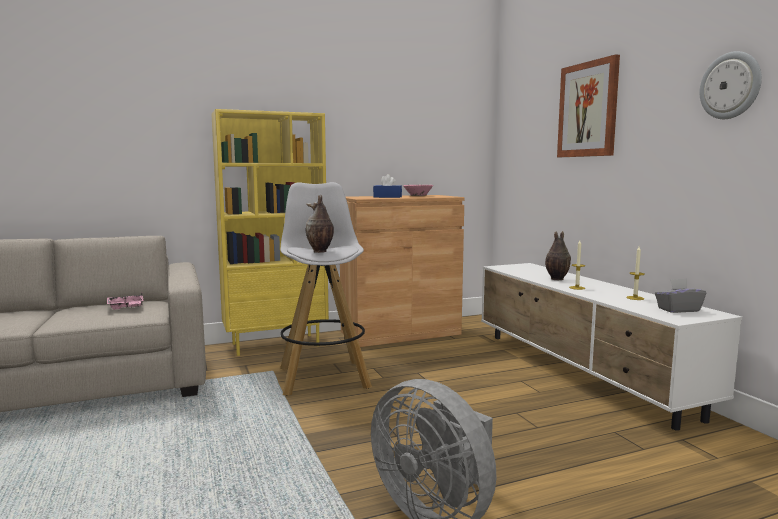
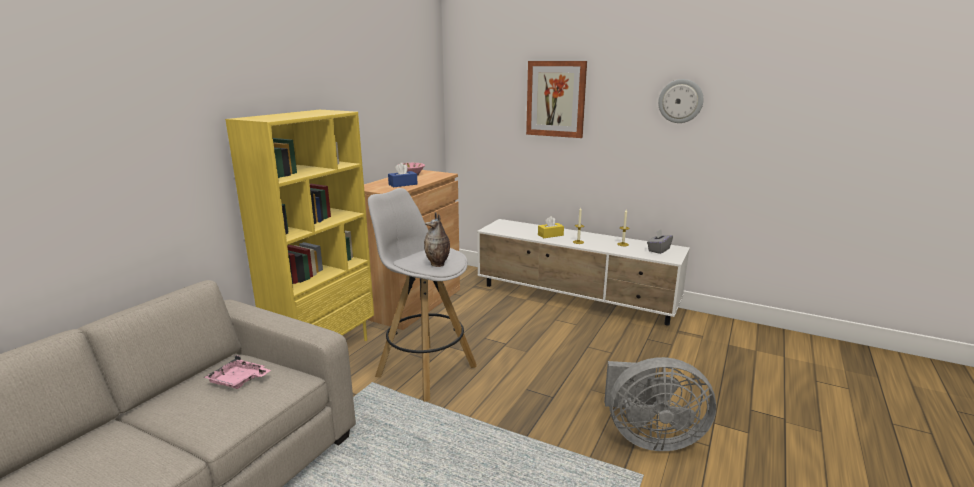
camera: 40 degrees left, 10 degrees up
vase [545,231,571,280] -> yellow tissue box [538,216,564,238]

